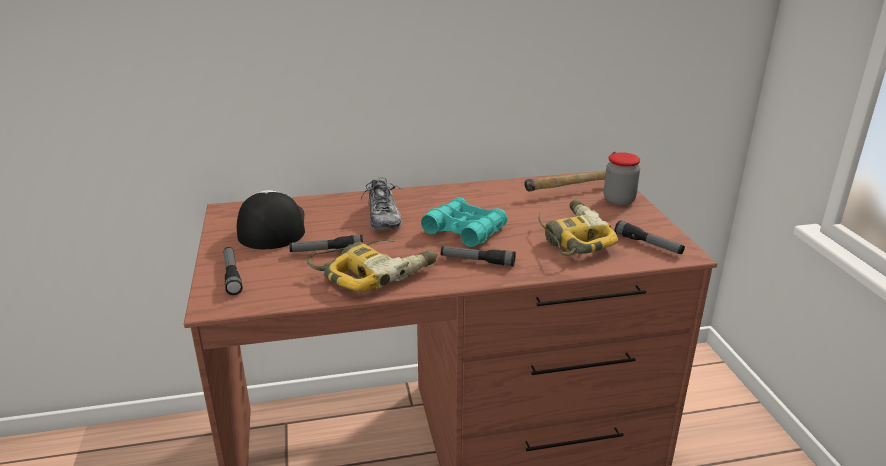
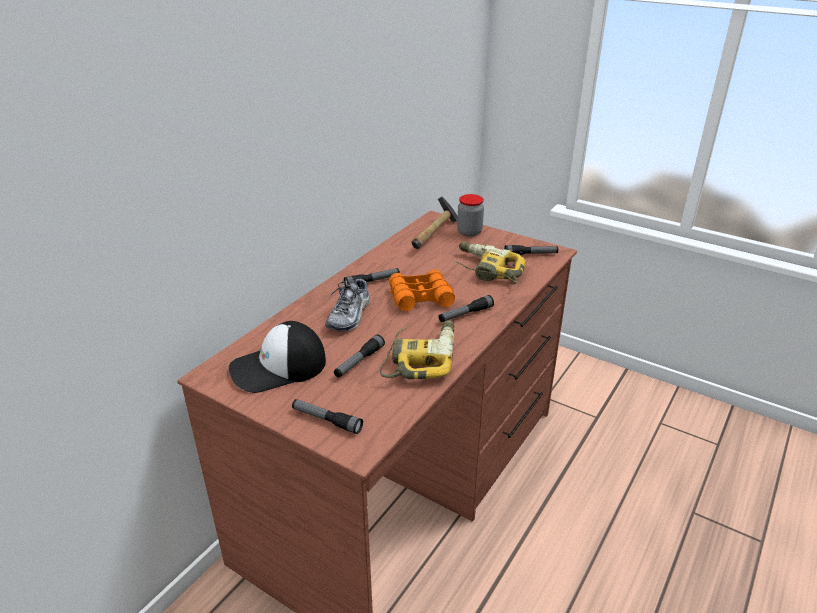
camera: 45 degrees left, 5 degrees up
cap [237,190,305,249] -> cap turned 60 degrees counterclockwise [229,321,326,393]
shoe [361,178,404,230] -> shoe turned 75 degrees clockwise [325,277,370,331]
turquoise binoculars [421,197,507,247] -> orange binoculars [389,269,455,311]
none -> flashlight [344,268,400,285]

